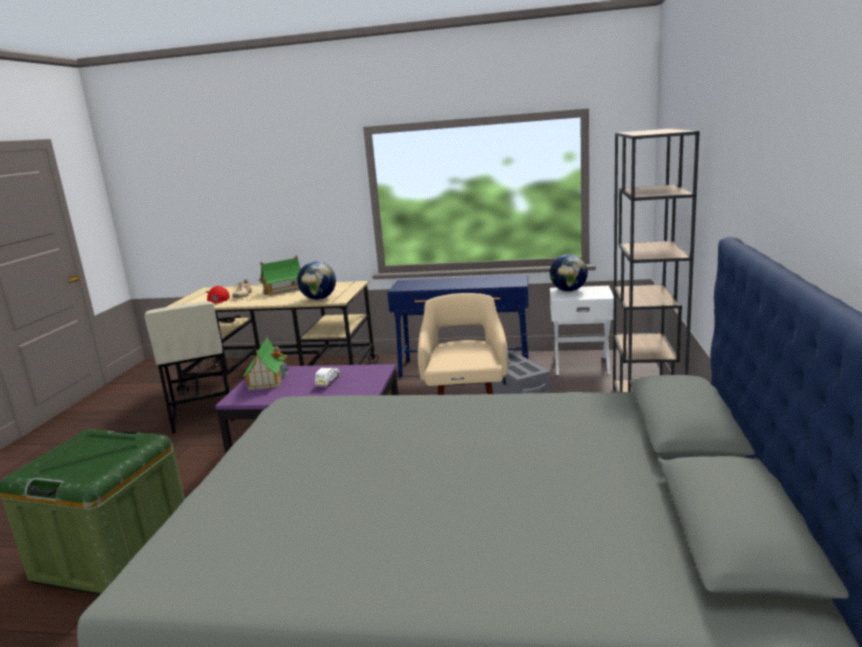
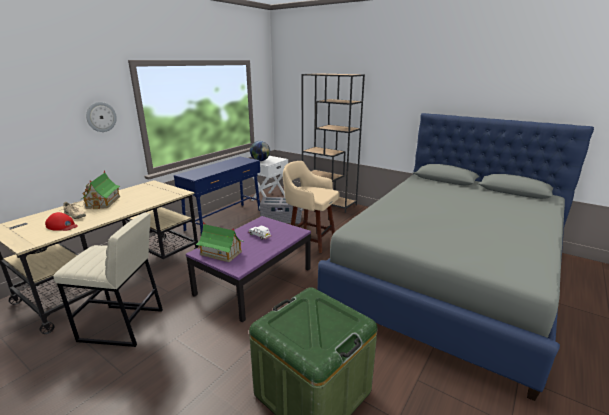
camera: 65 degrees left, 5 degrees up
globe [297,261,336,300] -> none
none -> wall clock [86,102,117,132]

